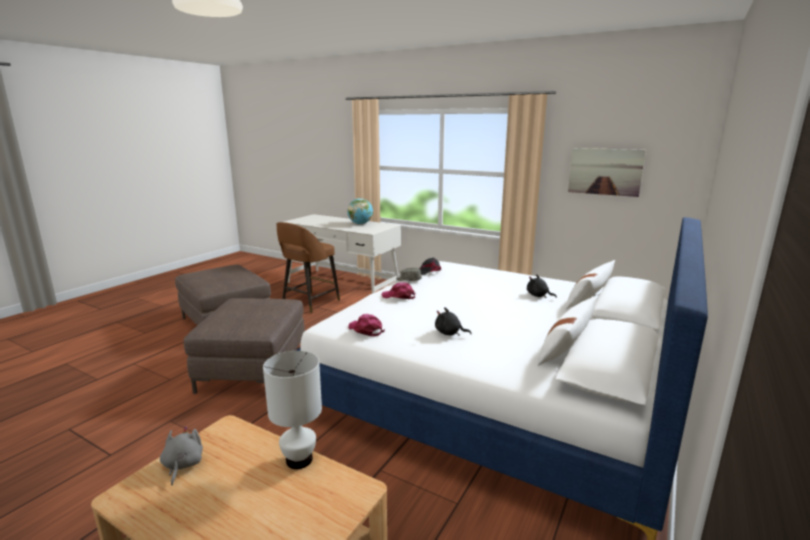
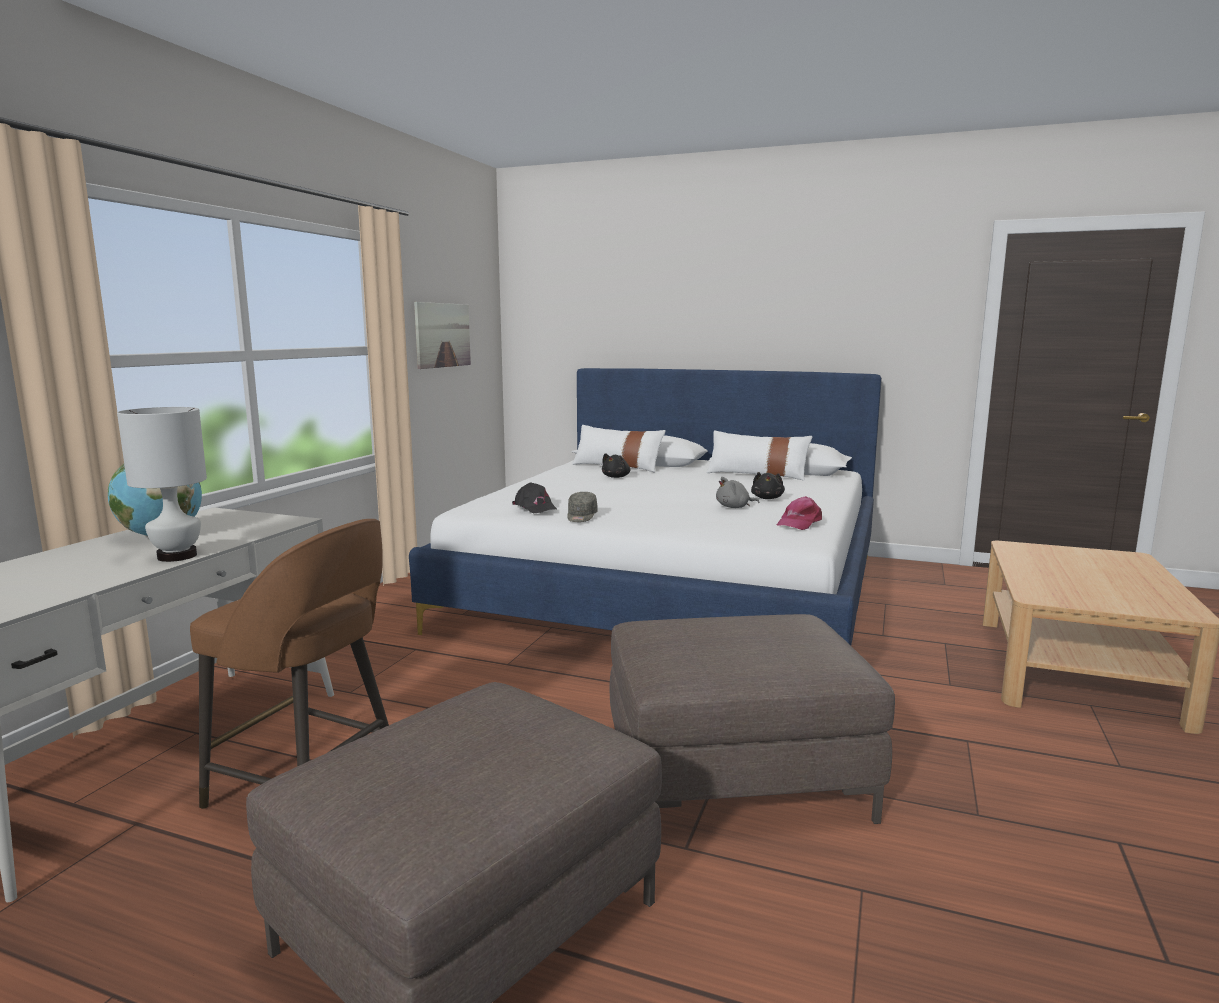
camera: 100 degrees left, 5 degrees down
grey plush toy [160,426,203,485] -> grey plush toy moved to [716,477,759,508]
white table lamp [263,351,322,469] -> white table lamp moved to [117,407,207,562]
pink cap [381,282,416,299] -> none

